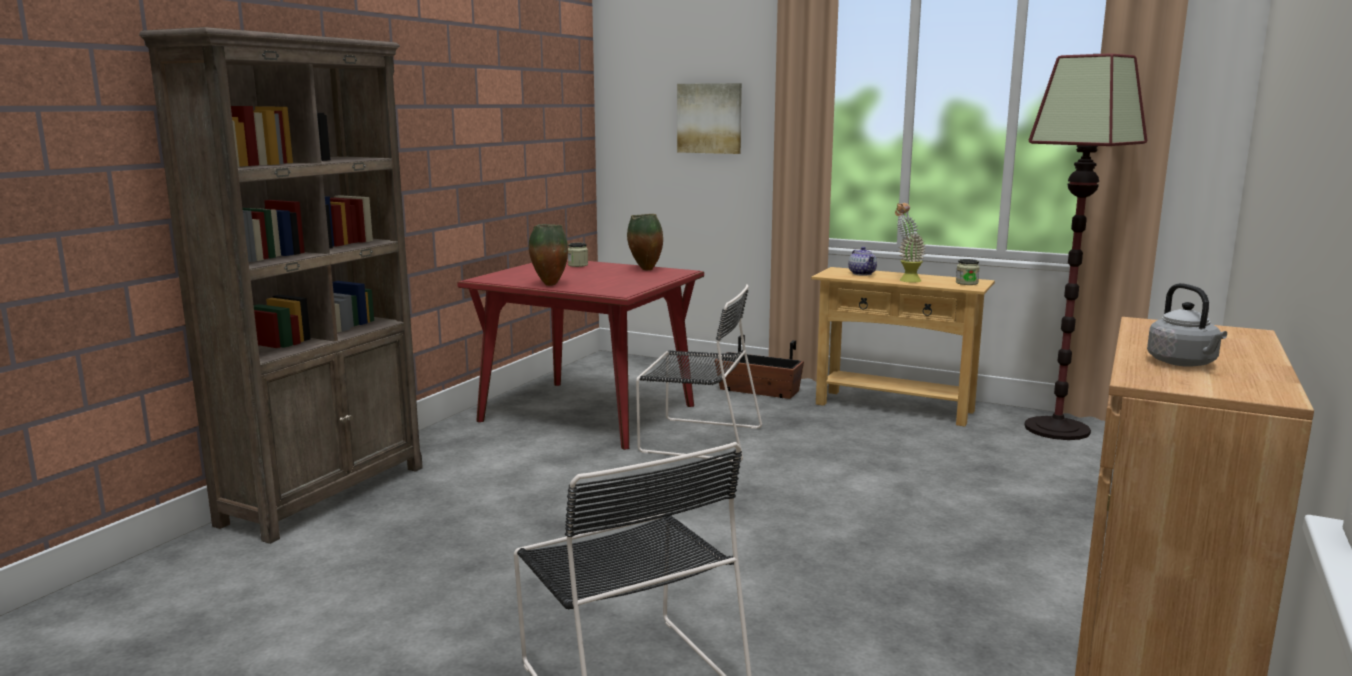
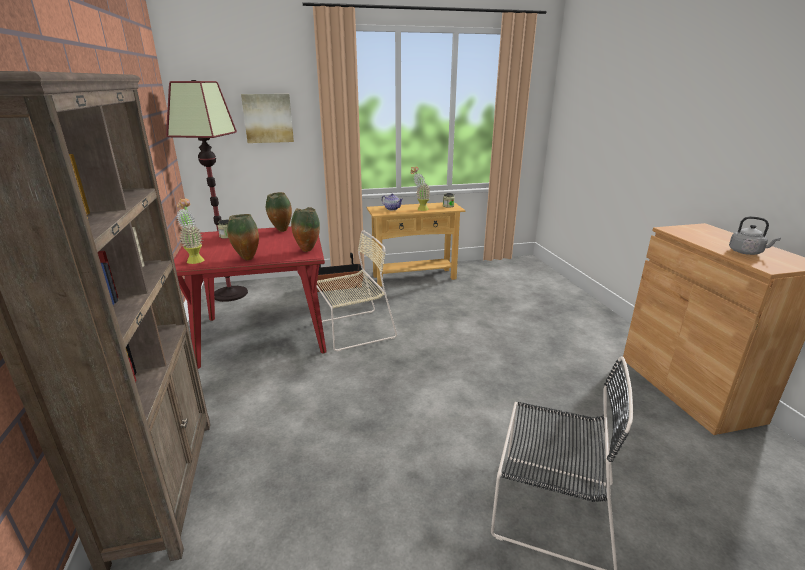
camera: 40 degrees left, 10 degrees up
black chair [636,284,762,462] -> beige chair [316,230,397,352]
floor lamp [1024,53,1147,440] -> floor lamp moved to [166,80,248,302]
none -> potted plant [177,198,205,264]
none -> vase [291,207,320,252]

